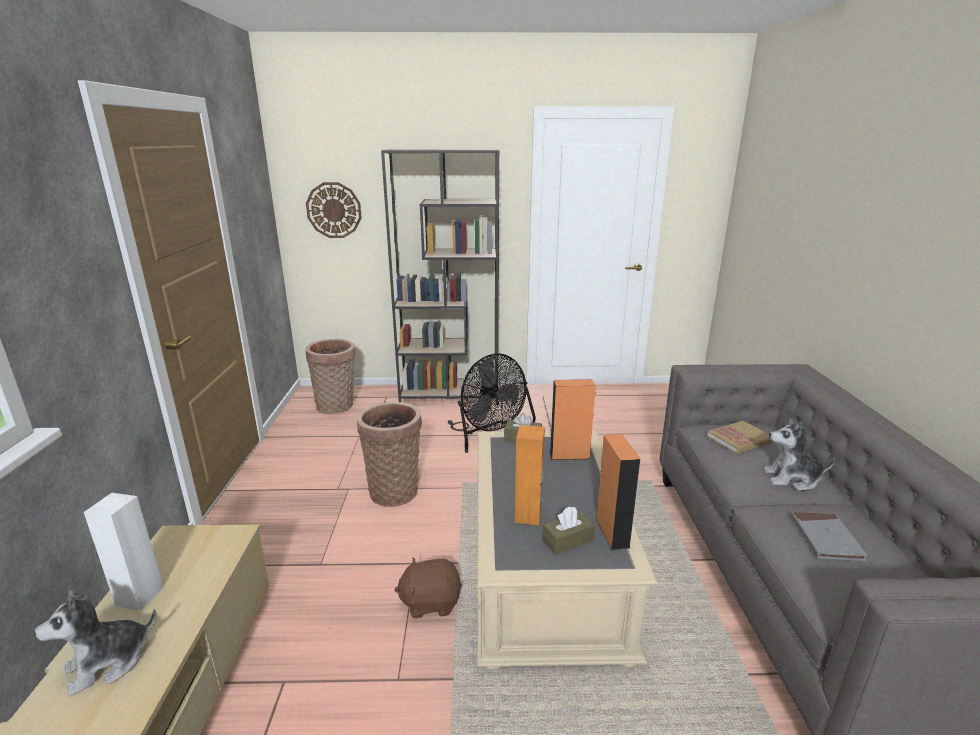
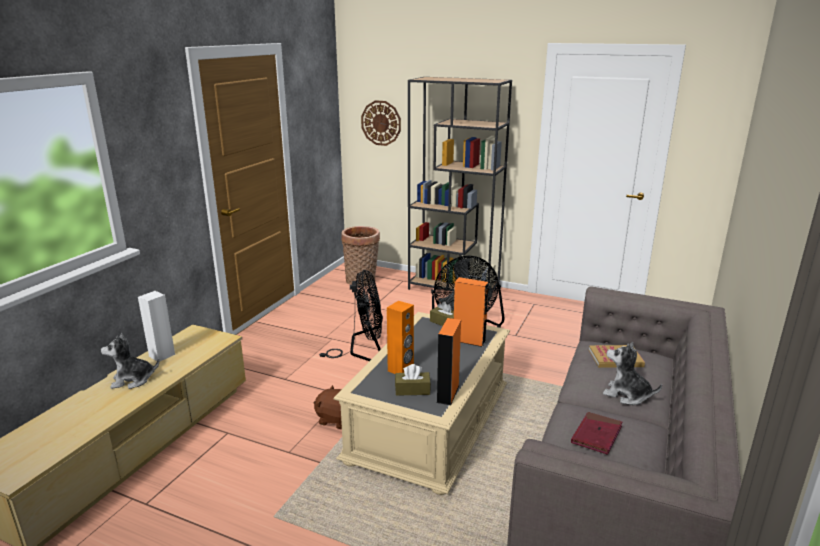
camera: 25 degrees right, 0 degrees up
basket [357,402,422,507] -> black fan [319,270,383,361]
grey book [791,512,867,561] -> red book [571,412,622,455]

